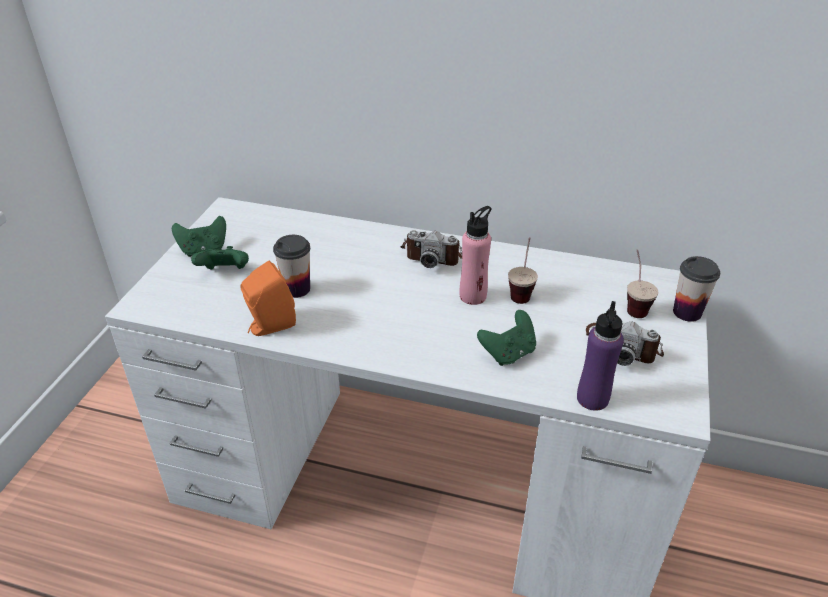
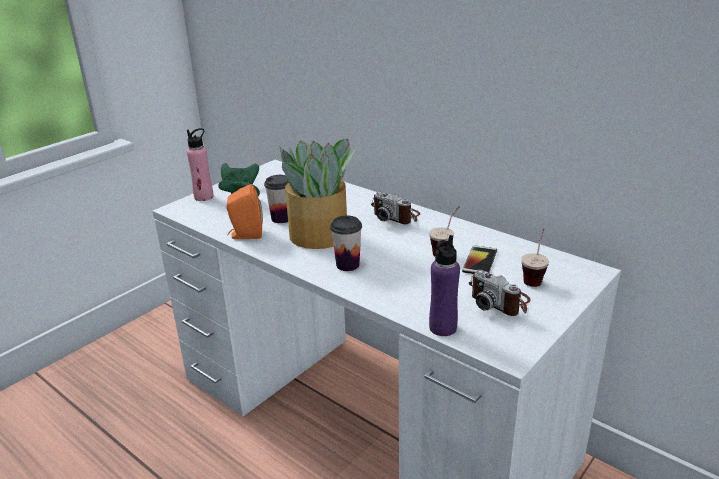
camera: 25 degrees right, 10 degrees down
pink bottle [459,206,492,305] -> pink bottle moved to [187,128,213,201]
green game controller [477,310,536,366] -> none
cup [673,256,720,322] -> cup moved to [330,216,362,271]
none -> potted plant [279,139,355,249]
none -> phone [462,245,497,274]

